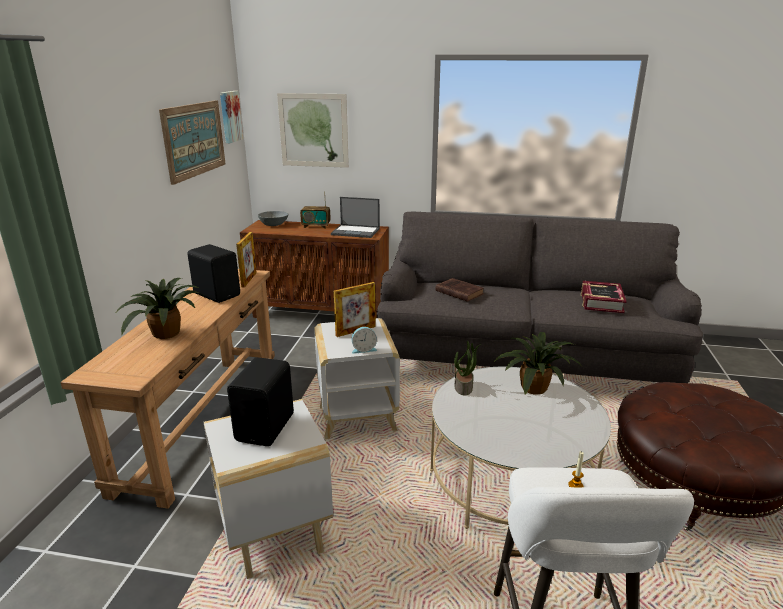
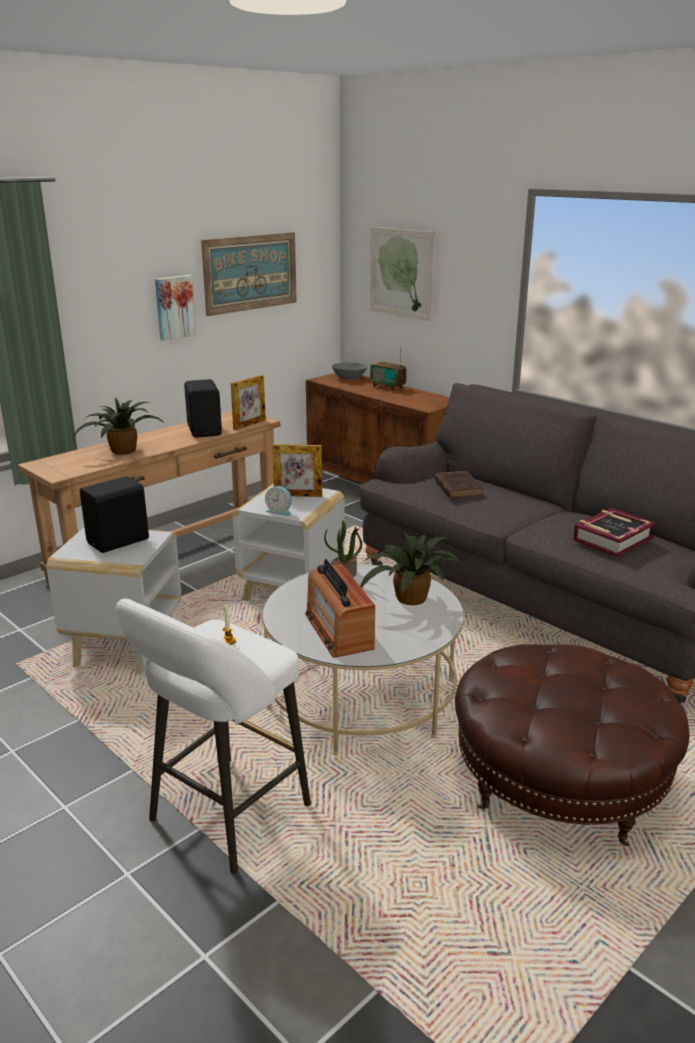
camera: 35 degrees right, 0 degrees up
picture [220,91,243,143] -> picture moved to [155,275,196,341]
laptop [331,197,380,238] -> none
none -> radio [305,559,375,658]

